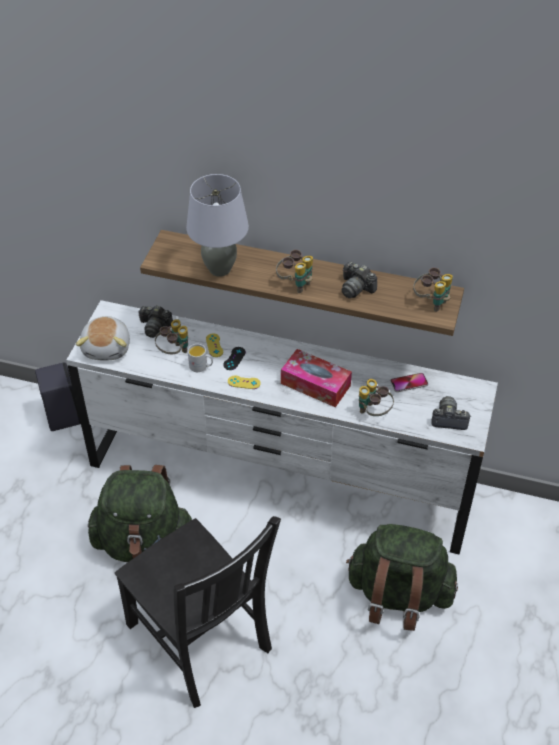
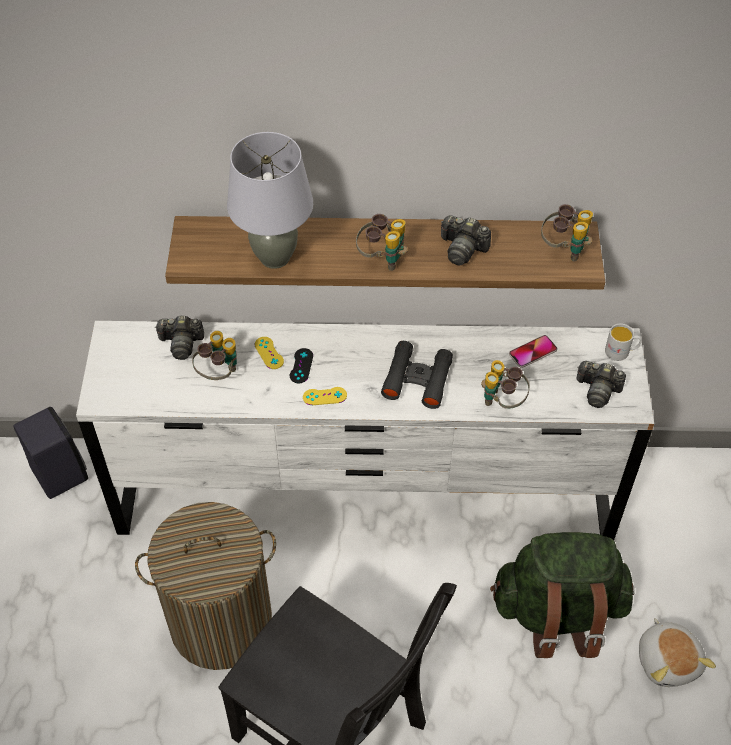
camera: 15 degrees left, 5 degrees up
plush toy [76,316,130,360] -> plush toy moved to [639,618,716,687]
green backpack [88,465,192,562] -> laundry basket [135,502,276,670]
white mug [188,344,213,372] -> white mug moved to [605,324,642,361]
tissue box [281,349,352,407] -> black binoculars [381,341,453,409]
camera [431,396,471,430] -> camera turned 150 degrees counterclockwise [577,361,626,408]

